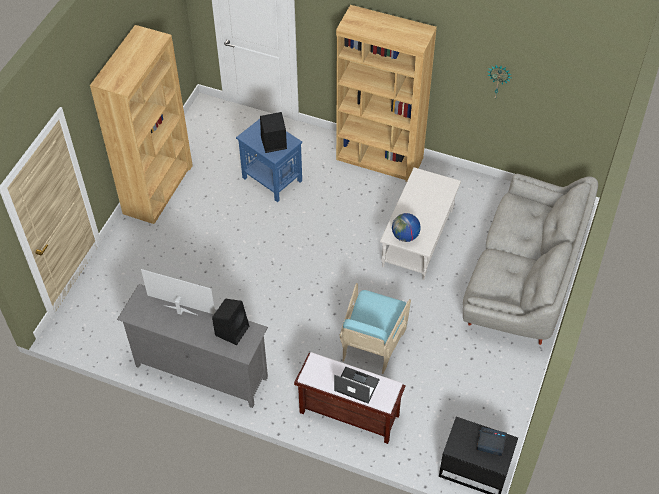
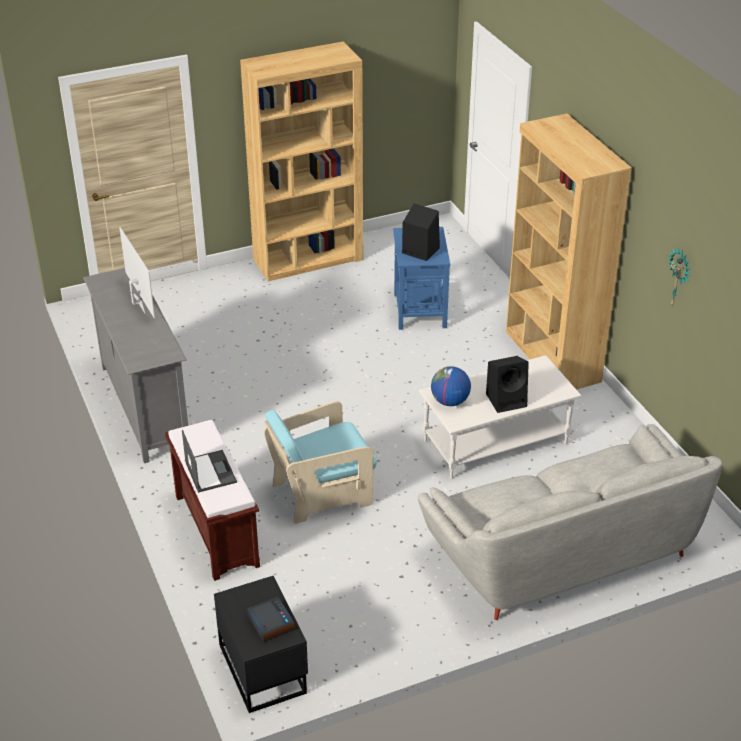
camera: 45 degrees right, 15 degrees down
black speaker [212,298,249,345] -> black speaker moved to [486,356,529,413]

